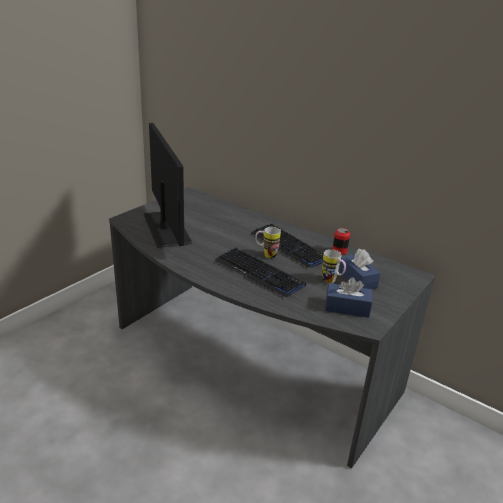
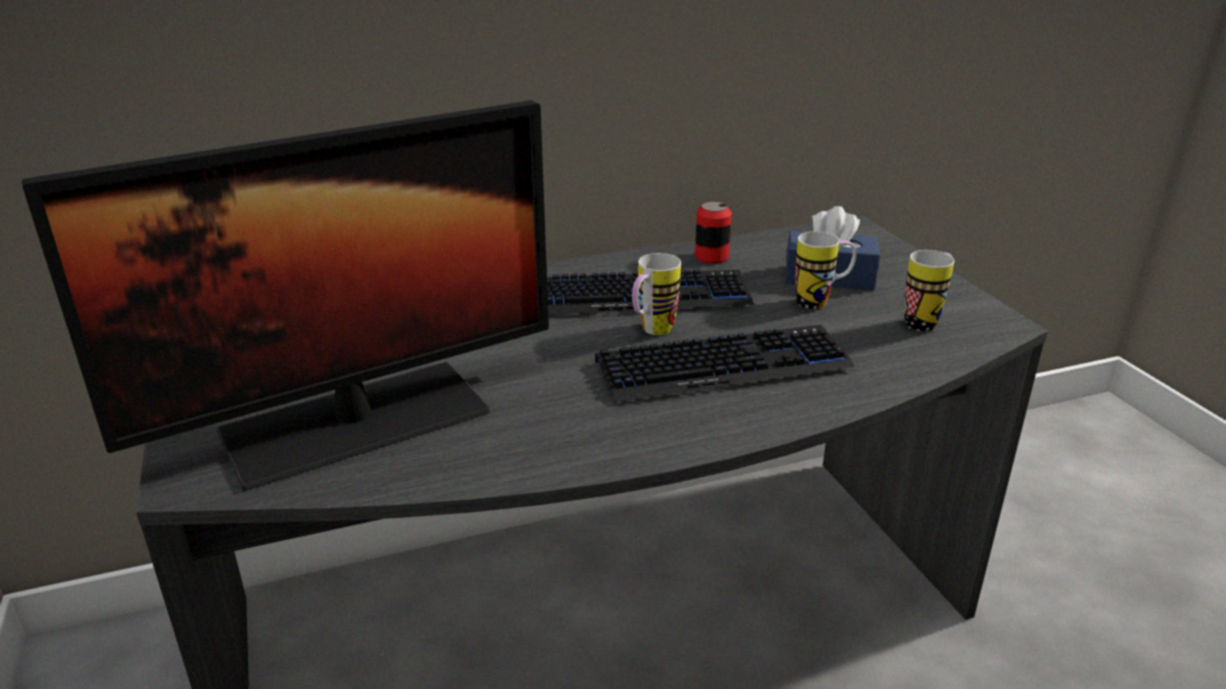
camera: 55 degrees left, 0 degrees up
monitor [144,123,192,248] -> monitor turned 135 degrees clockwise [22,100,549,491]
blue tissue box [325,277,372,318] -> mug [904,250,954,331]

